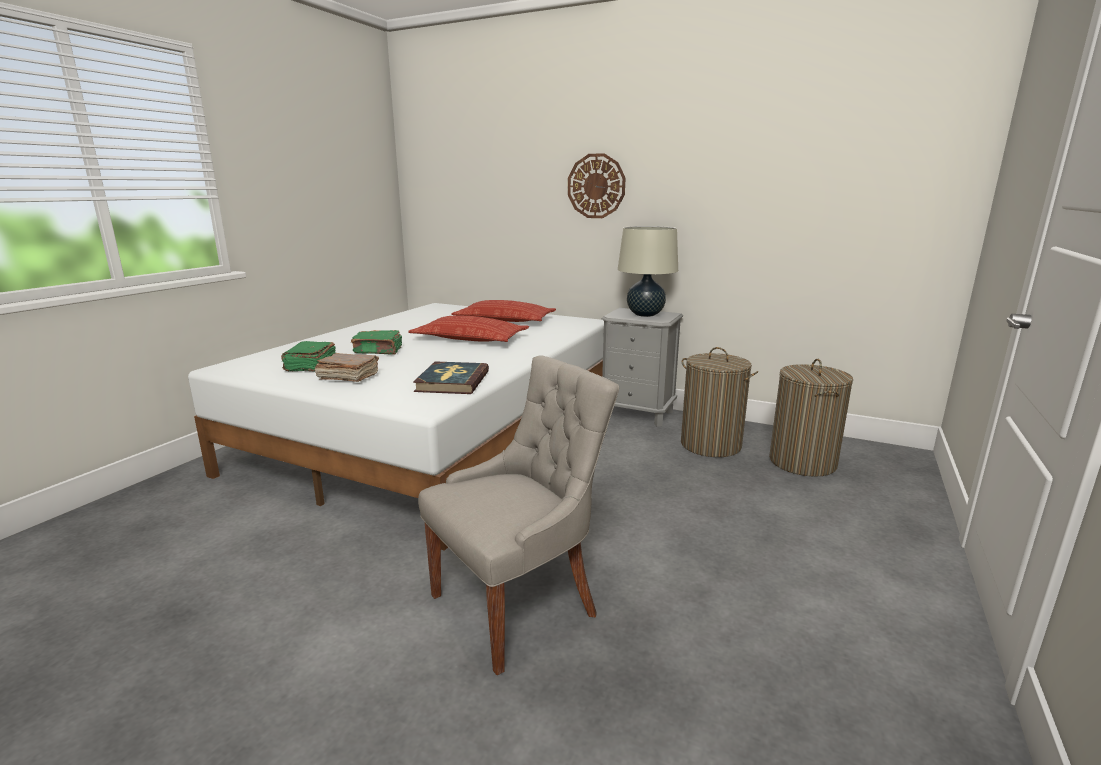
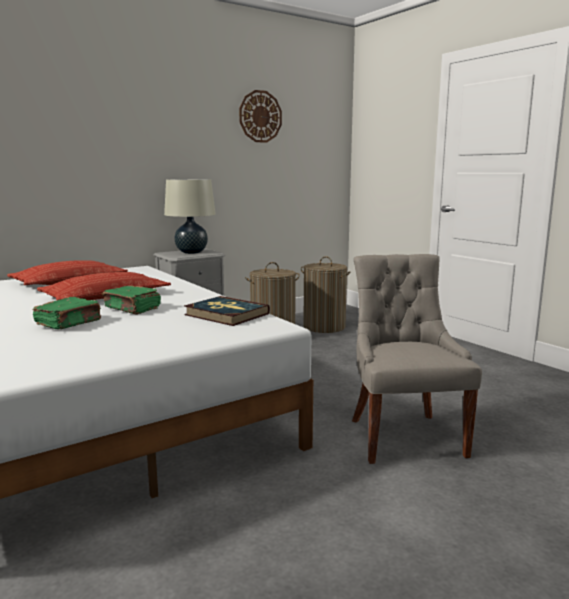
camera: 60 degrees left, 5 degrees down
green book [281,341,336,371] -> green book moved to [102,285,161,314]
brown book [315,353,379,382] -> none
wall clock [568,153,625,218] -> wall clock moved to [239,90,282,143]

